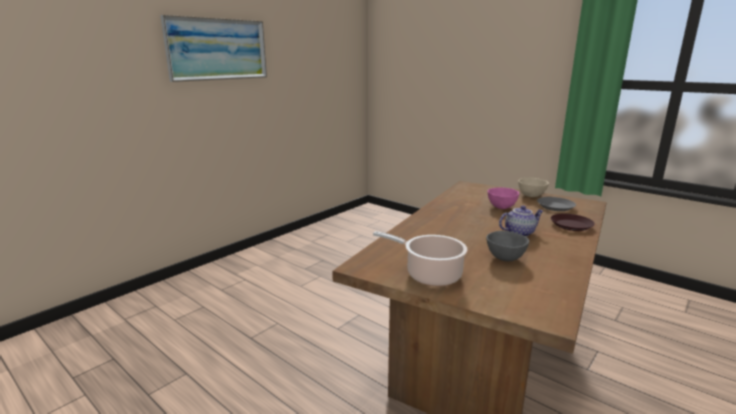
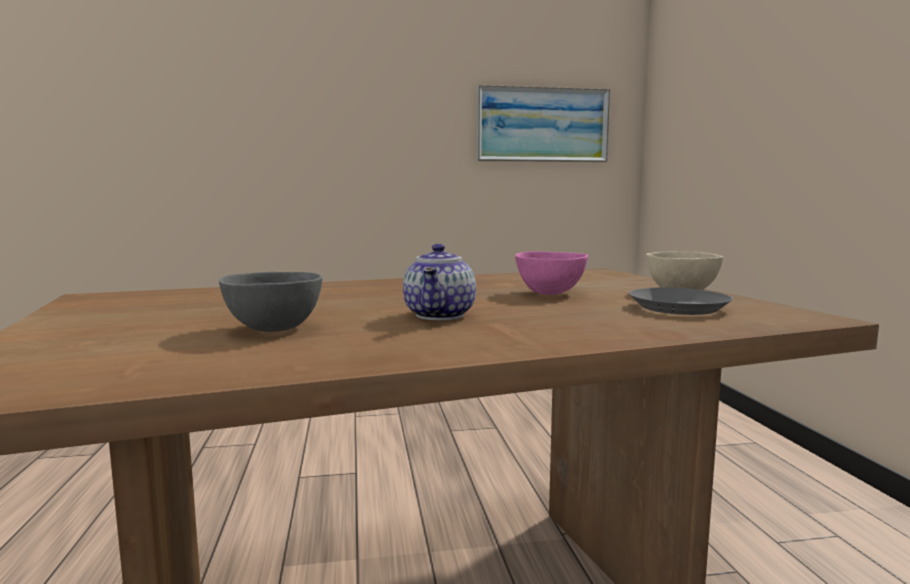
camera: 40 degrees right, 10 degrees down
picture [160,15,267,82] -> picture moved to [477,85,610,162]
cooking pot [373,231,467,286] -> none
teapot [499,205,543,237] -> teapot turned 75 degrees clockwise [403,244,476,320]
brown plate [551,214,595,231] -> none

